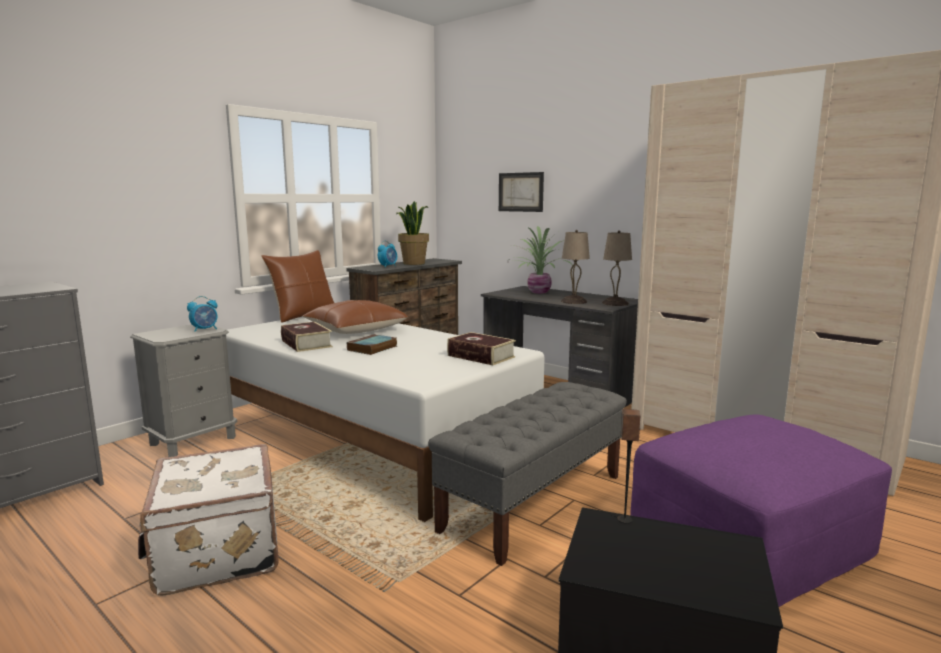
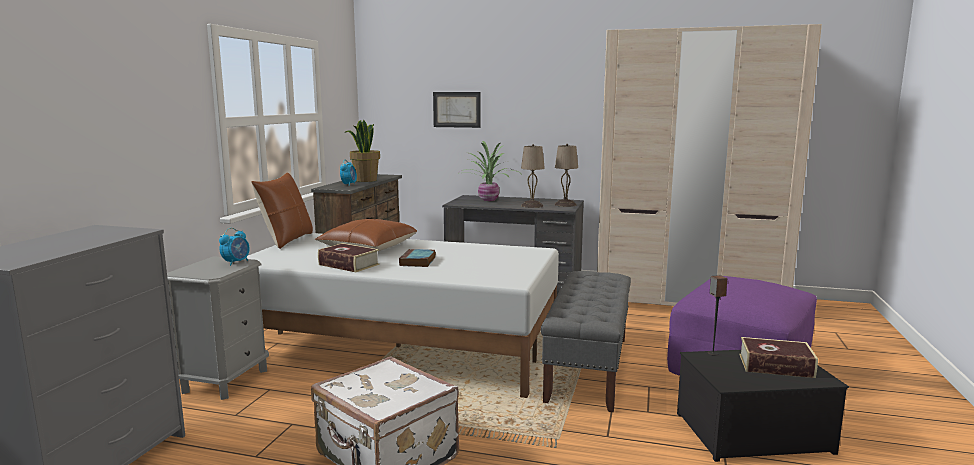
camera: 25 degrees left, 0 degrees up
book [447,332,516,365] -> book moved to [739,337,818,378]

